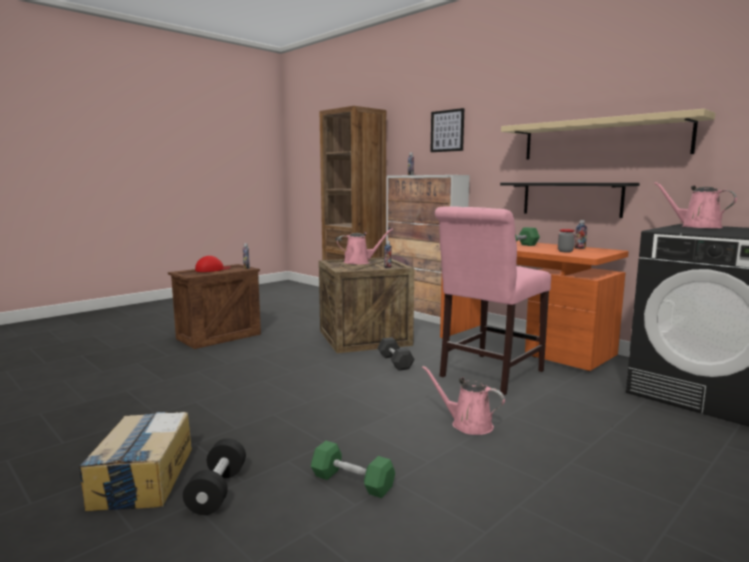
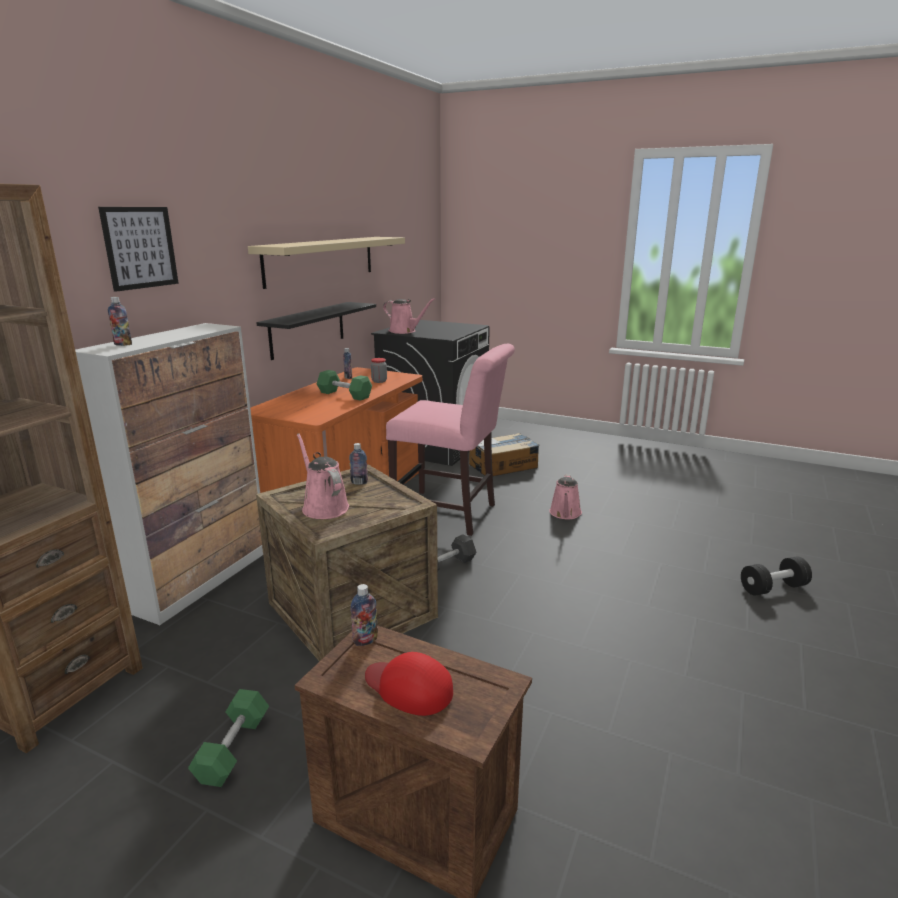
camera: 110 degrees left, 10 degrees up
cardboard box [78,412,192,511] -> cardboard box moved to [469,433,539,476]
green dumbbell [311,441,395,498] -> green dumbbell moved to [188,689,269,787]
pink watering can [654,182,737,228] -> pink watering can turned 90 degrees counterclockwise [383,298,435,334]

